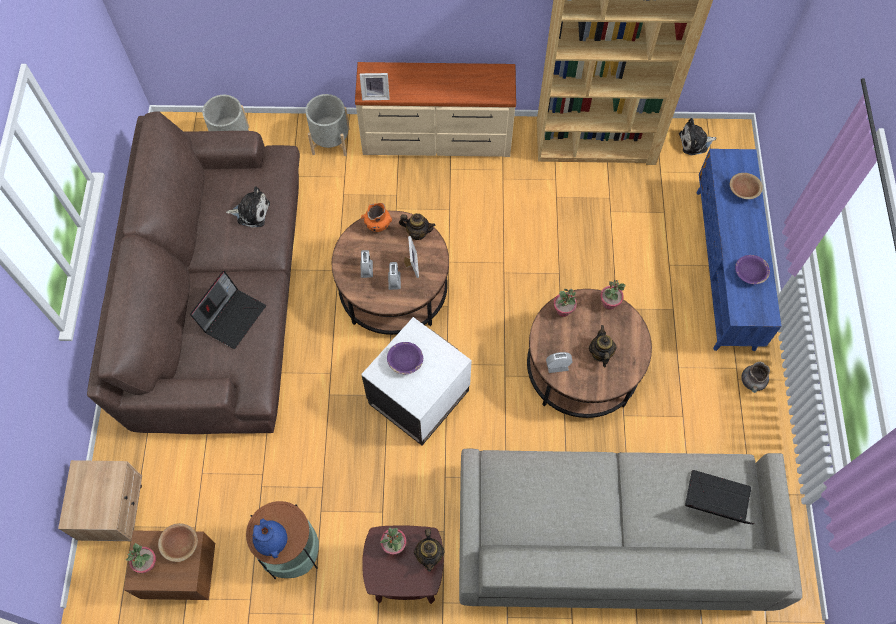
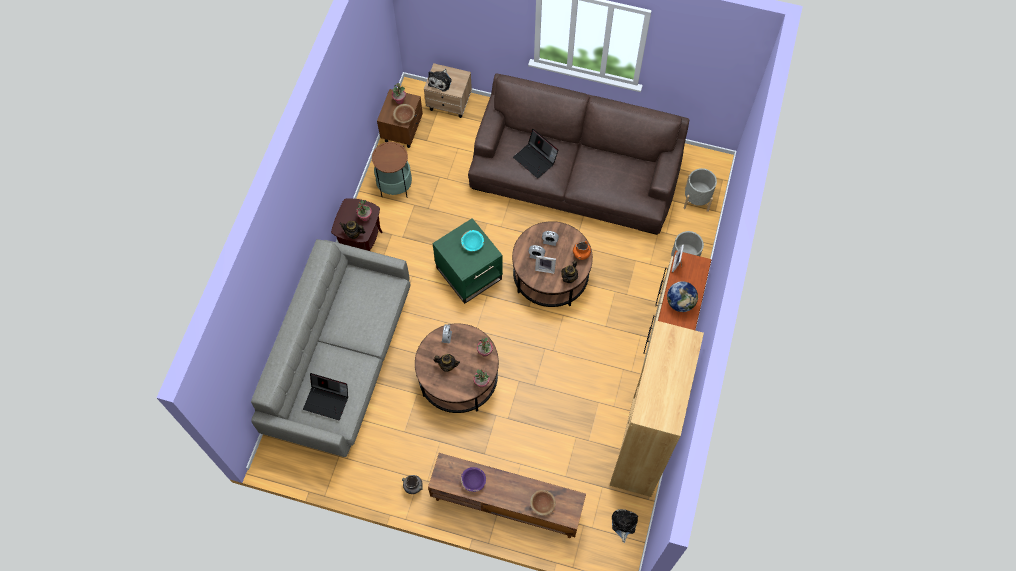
camera: 105 degrees right, 0 degrees up
plush toy [226,186,270,228] -> plush toy moved to [428,69,452,92]
blue vase [252,519,287,559] -> none
white side table [361,317,472,445] -> green side table [432,218,503,304]
purple bowl [387,342,423,374] -> turquoise bowl [461,230,484,251]
laptop [685,470,754,524] -> laptop turned 75 degrees clockwise [303,373,348,420]
blue tv stand [696,149,782,351] -> brown tv stand [428,453,586,538]
none -> globe [667,281,698,312]

